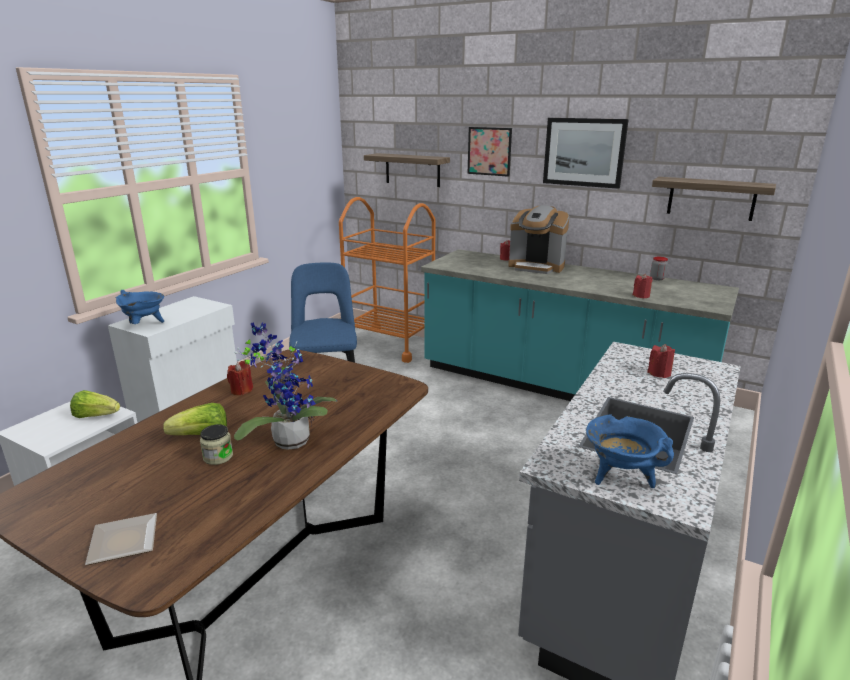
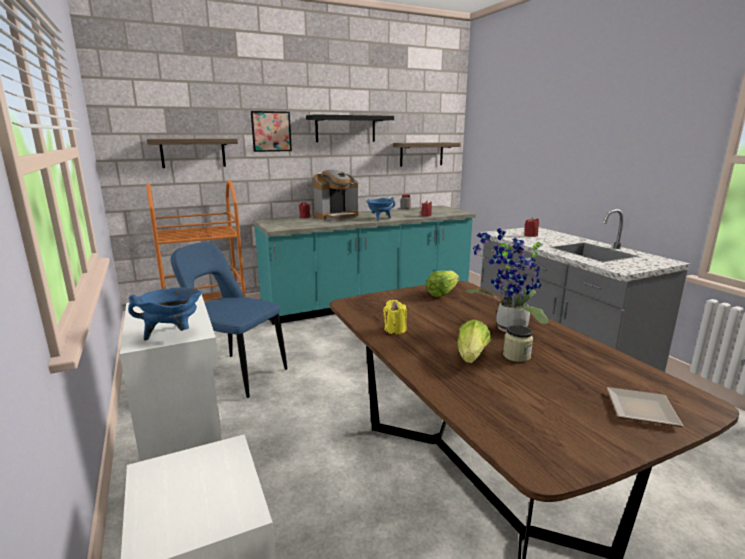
camera: 55 degrees left, 5 degrees down
lettuce [70,390,120,418] -> lettuce moved to [426,270,459,297]
red candle [227,361,253,395] -> yellow candle [383,300,407,335]
picture [543,118,629,189] -> black shelf [306,114,394,142]
blue cooking pot [586,414,674,488] -> blue cooking pot moved to [366,197,395,221]

